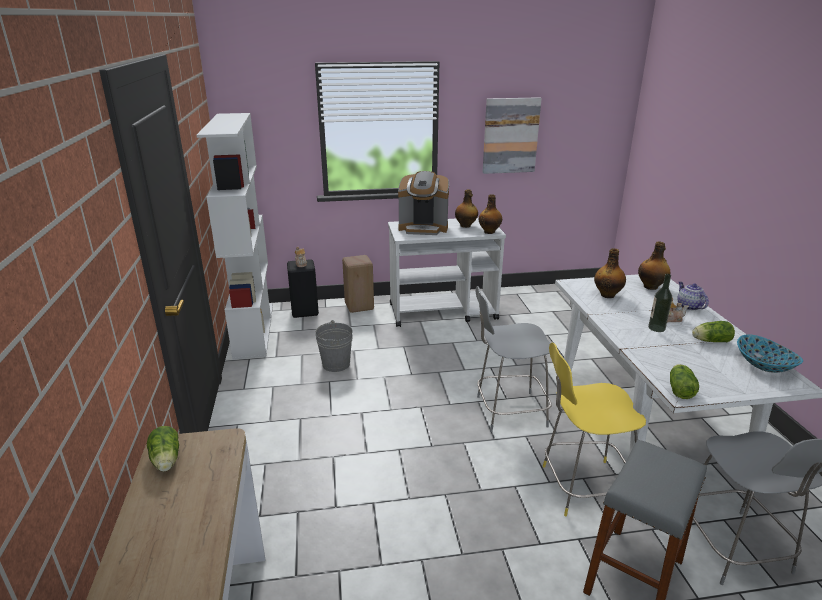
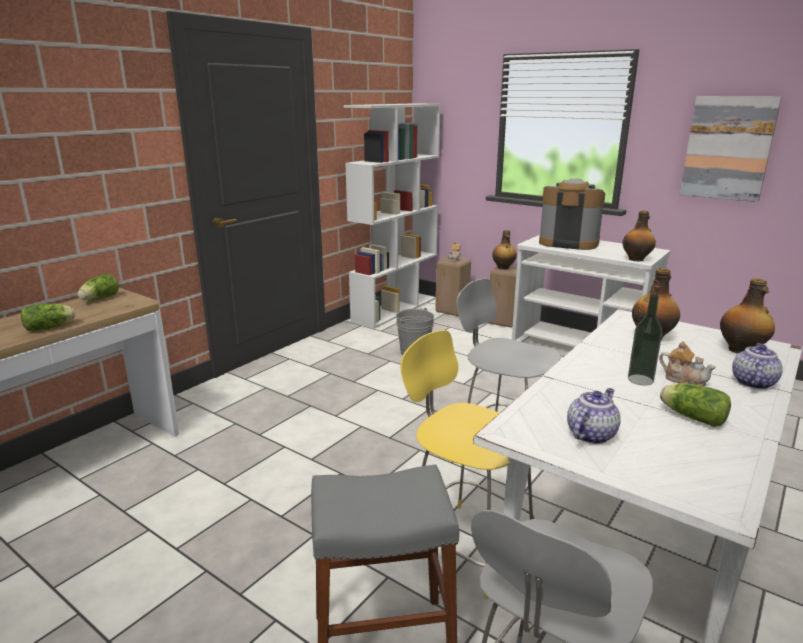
camera: 45 degrees right, 5 degrees down
black stool [287,259,319,318] -> beige stool [435,256,471,316]
coffee machine [398,171,449,235] -> coffee machine turned 150 degrees clockwise [539,179,605,250]
bottle [455,189,478,228] -> bottle moved to [492,230,517,270]
lettuce [670,364,699,399] -> lettuce moved to [21,303,75,332]
bowl [737,334,803,373] -> none
none -> teapot [567,388,621,444]

